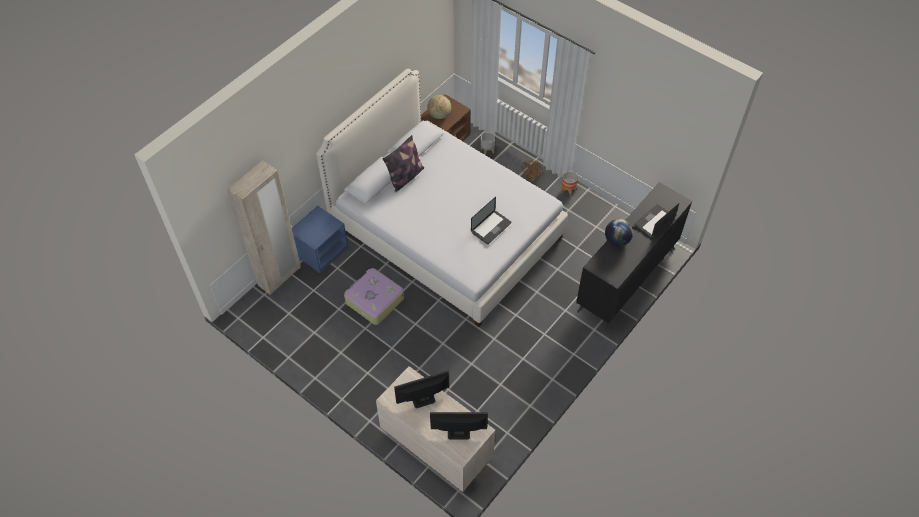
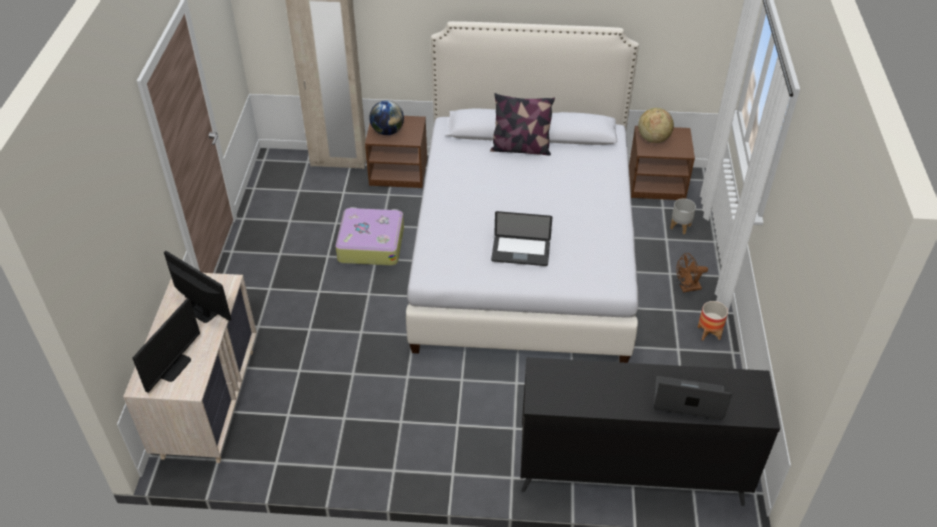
camera: 55 degrees right, 10 degrees down
blue nightstand [292,206,348,273] -> brown nightstand [365,116,427,188]
monitor [430,412,488,440] -> monitor turned 60 degrees clockwise [132,298,200,392]
globe [605,219,633,247] -> globe moved to [369,100,404,135]

